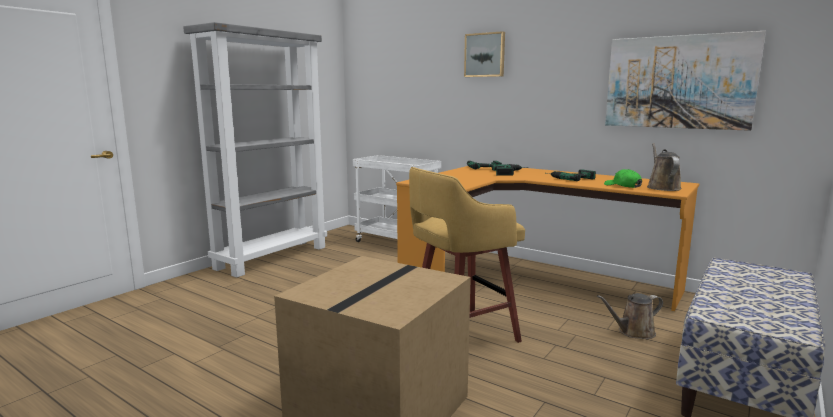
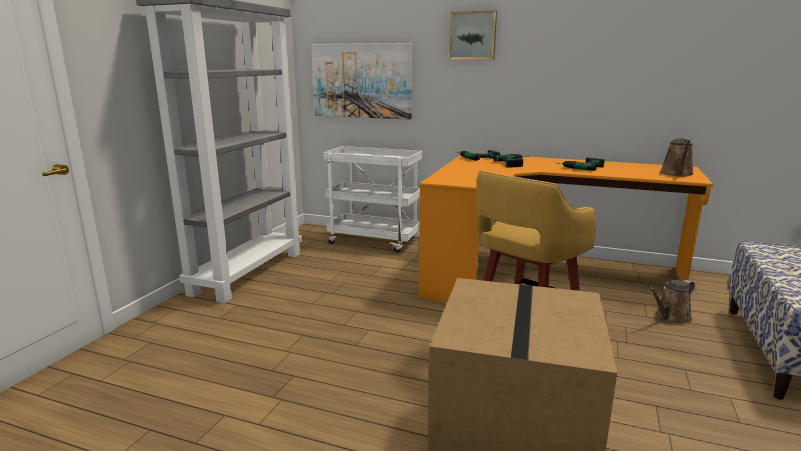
camera: 15 degrees left, 5 degrees up
green cap [604,169,642,188] -> none
picture [605,31,766,131] -> picture moved to [311,43,412,120]
brown watering can [647,143,682,191] -> brown watering can turned 150 degrees counterclockwise [660,138,694,177]

